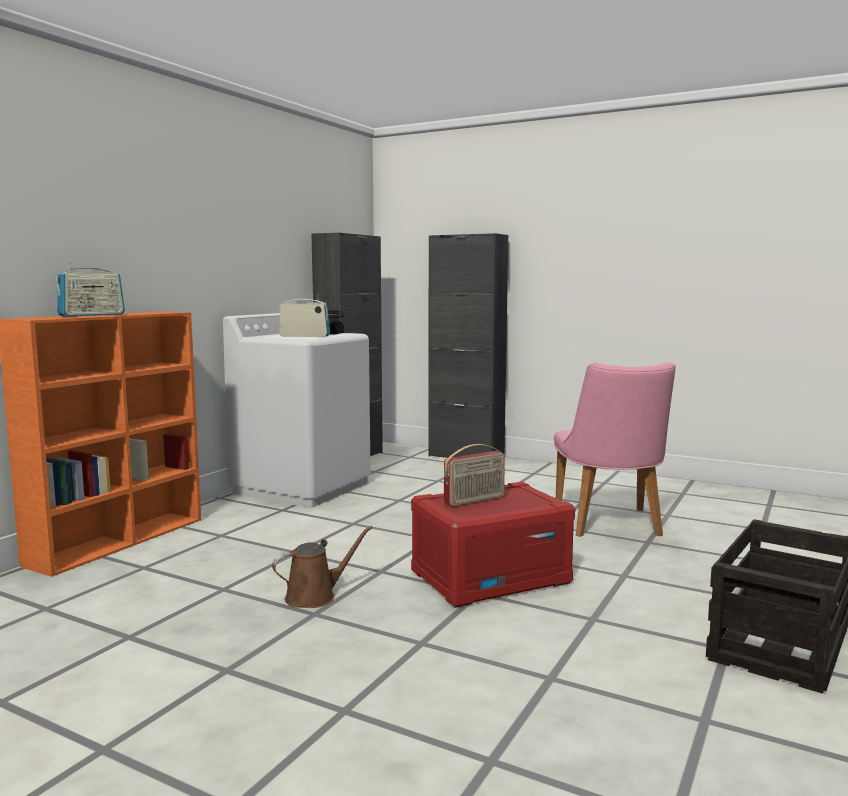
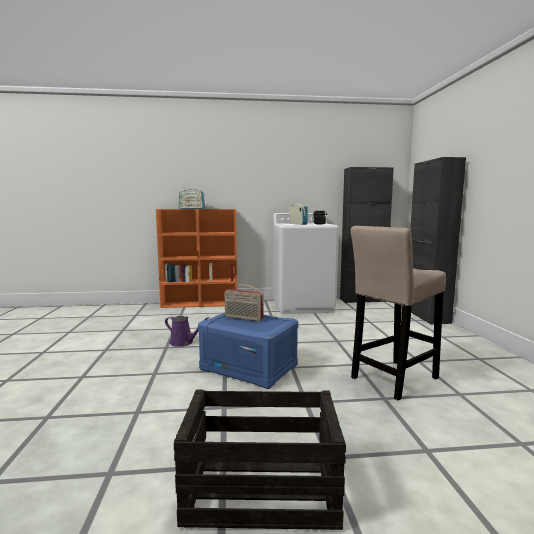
camera: 55 degrees right, 0 degrees up
brown watering can [272,526,373,608] -> purple watering can [165,316,209,347]
red storage box [411,482,575,608] -> blue storage box [198,313,298,389]
pink chair [554,362,675,537] -> beige stool [351,226,446,401]

